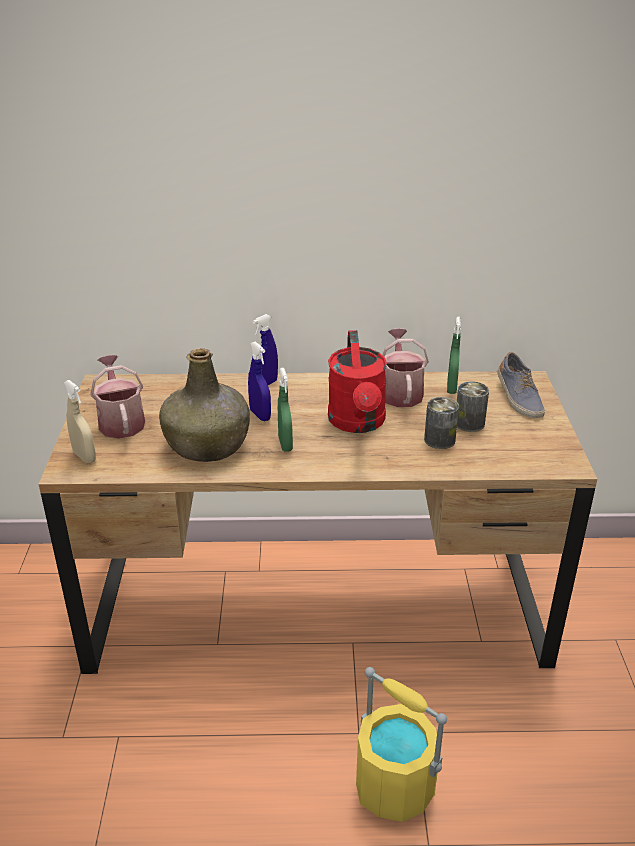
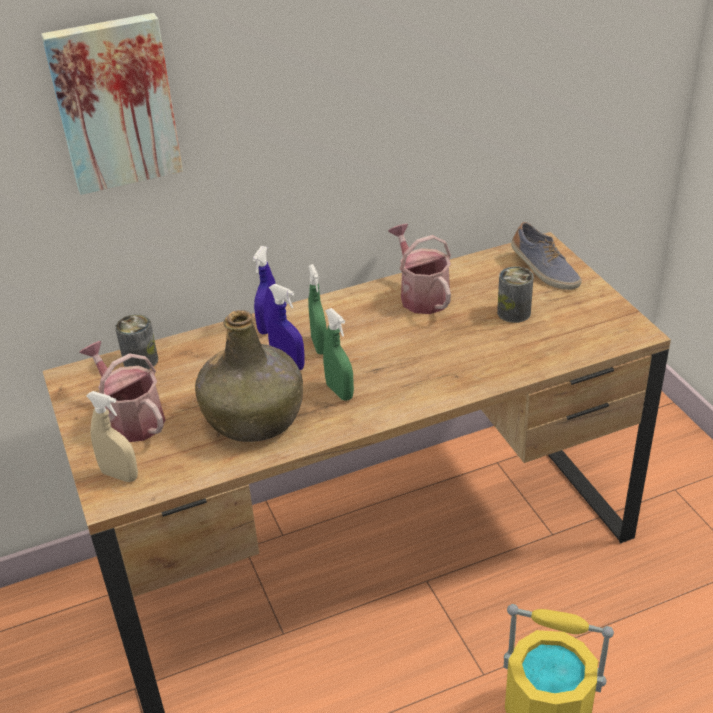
camera: 20 degrees left, 5 degrees up
red watering can [328,330,387,433] -> none
can [424,397,459,449] -> can moved to [115,314,158,369]
green spray bottle [447,317,461,394] -> green spray bottle moved to [308,264,327,355]
none -> picture [41,13,183,195]

